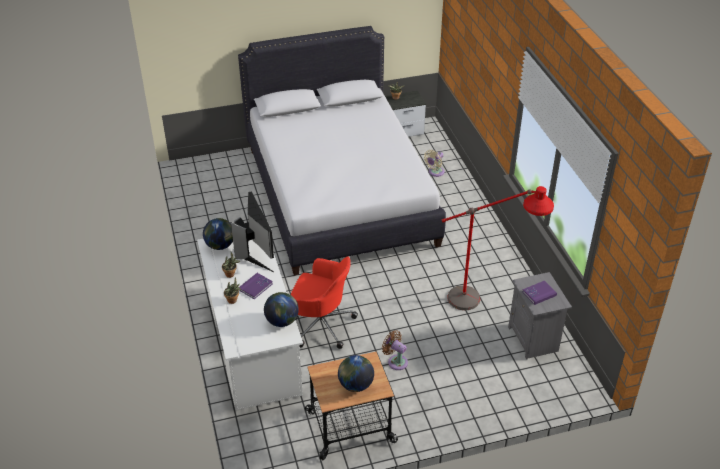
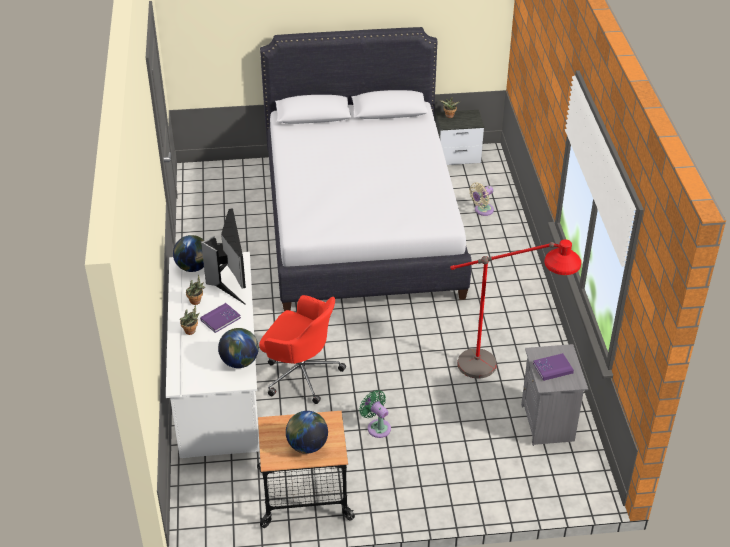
camera: 10 degrees right, 0 degrees up
brown fan [382,330,408,370] -> green fan [359,390,391,438]

